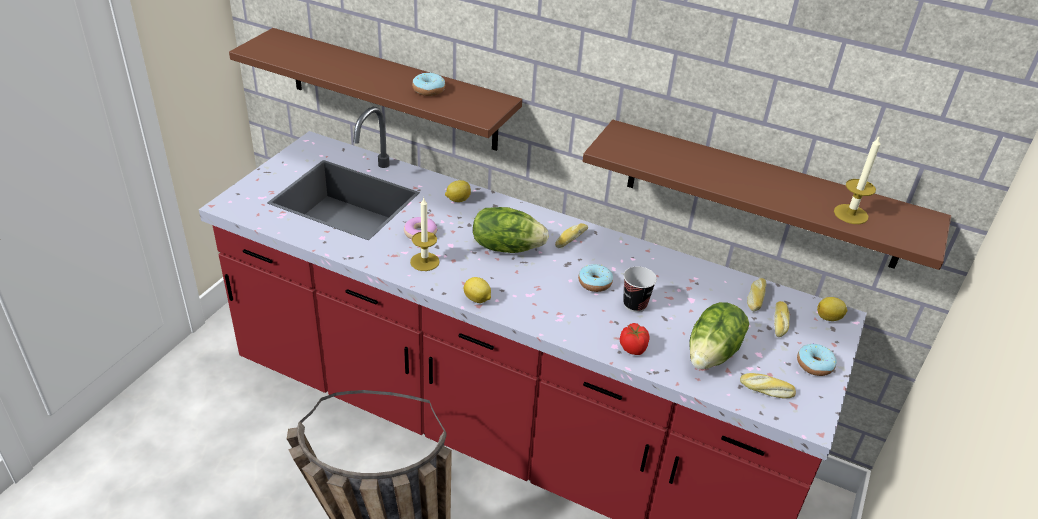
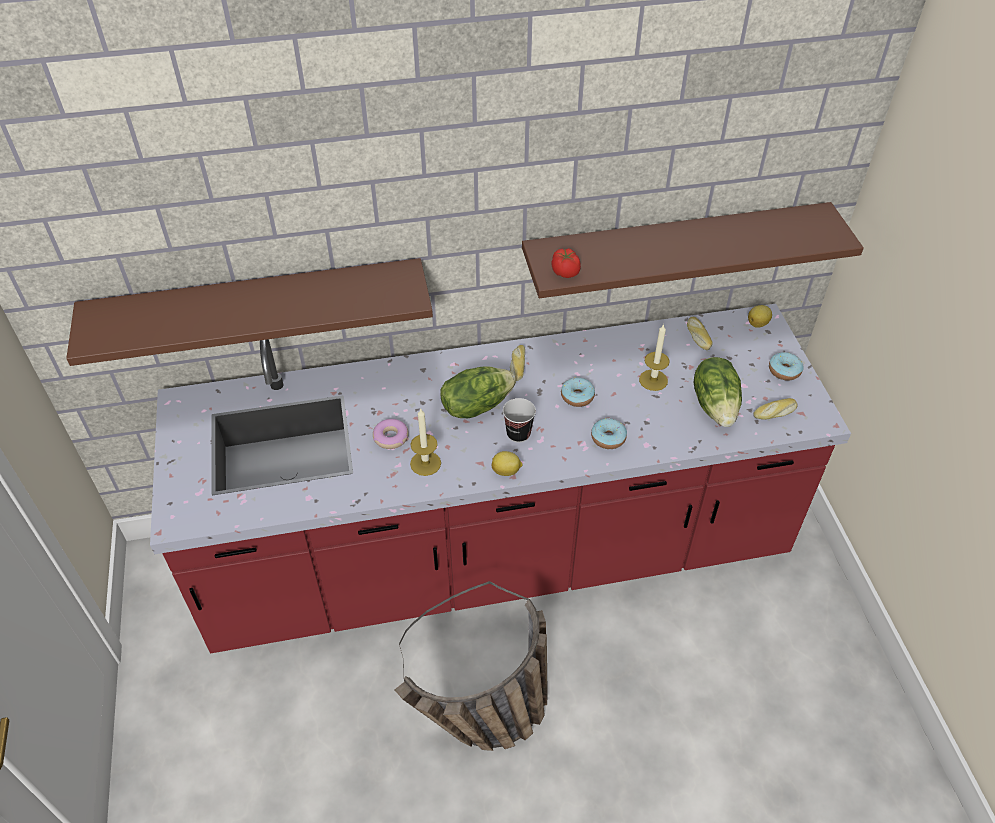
camera: 35 degrees left, 10 degrees up
donut [412,72,445,96] -> donut moved to [591,418,627,449]
lemon [445,180,471,202] -> none
tomato [620,323,650,355] -> tomato moved to [551,248,581,278]
cup [623,266,657,312] -> cup moved to [503,398,536,443]
bread [774,301,790,337] -> none
candle [834,135,880,224] -> candle moved to [639,324,669,391]

